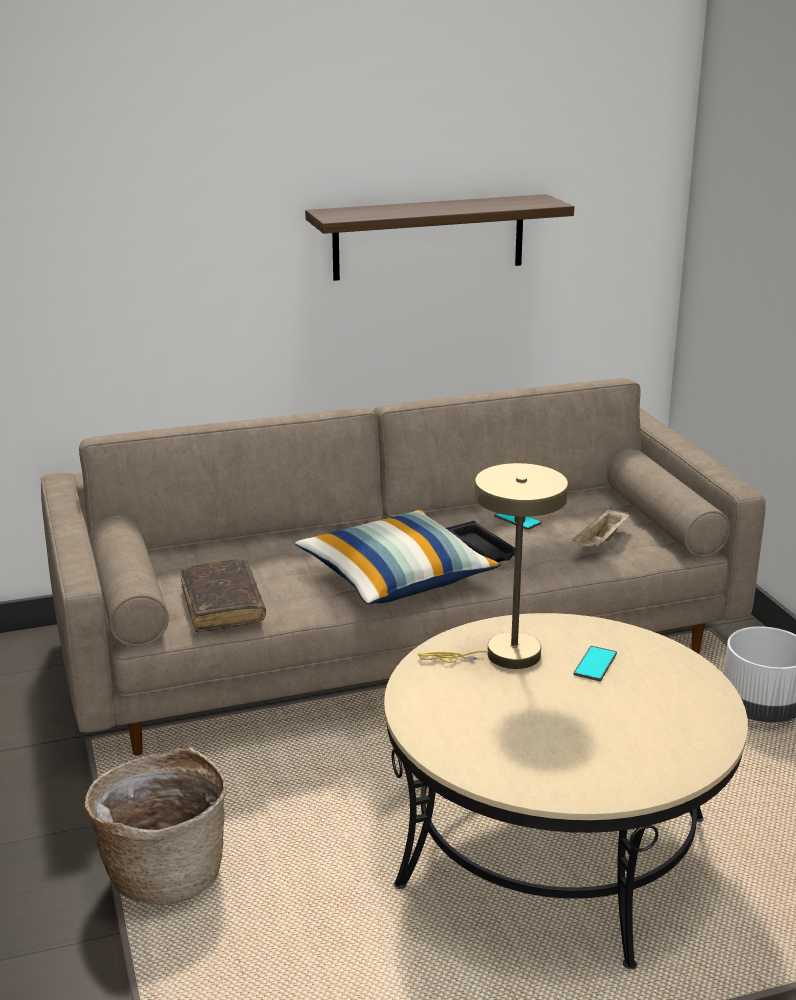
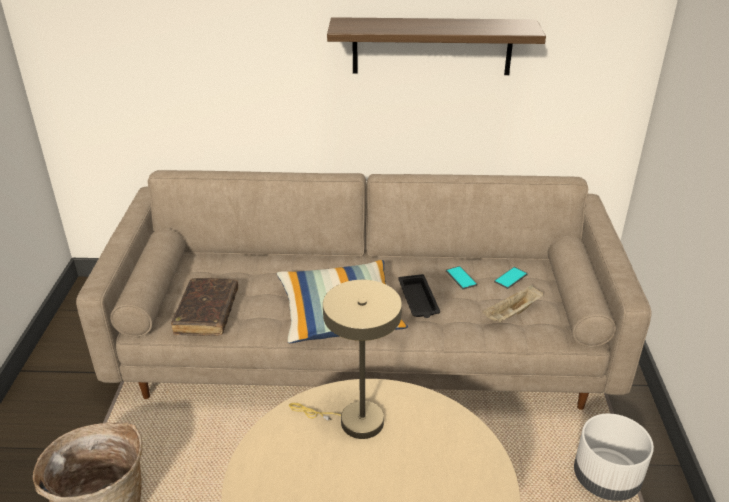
camera: 20 degrees right, 10 degrees up
phone [574,646,617,681] -> phone moved to [494,267,528,289]

